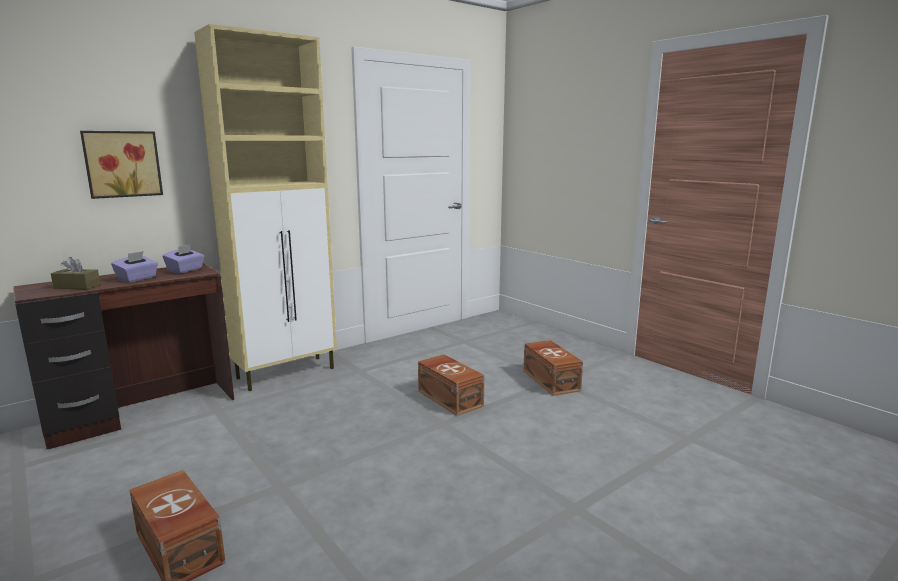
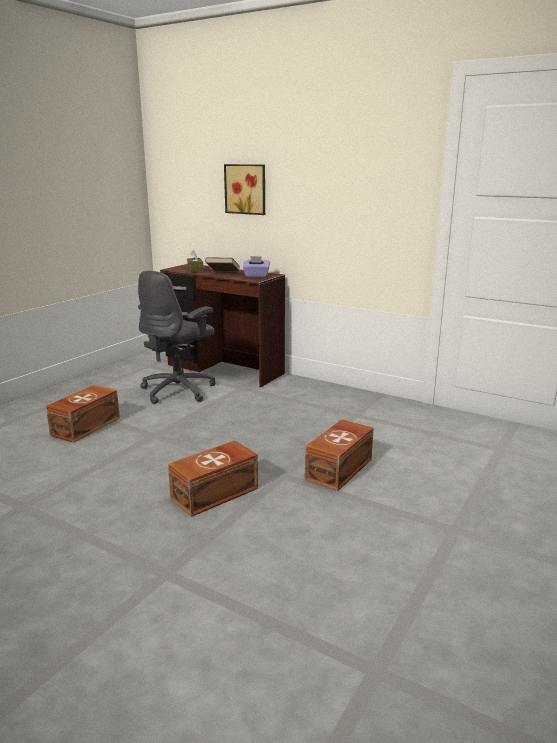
camera: 70 degrees right, 5 degrees up
purple tissue box [111,251,158,282] -> brown book [205,257,240,272]
beige cabinet [194,24,337,391] -> none
brown storage box [523,340,583,396] -> brown storage box moved to [168,441,258,517]
none -> grey office chair [138,270,215,404]

